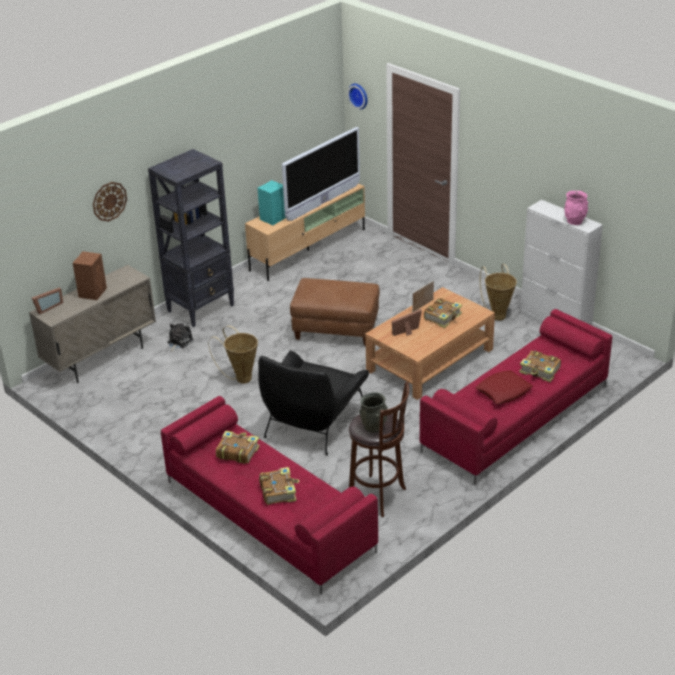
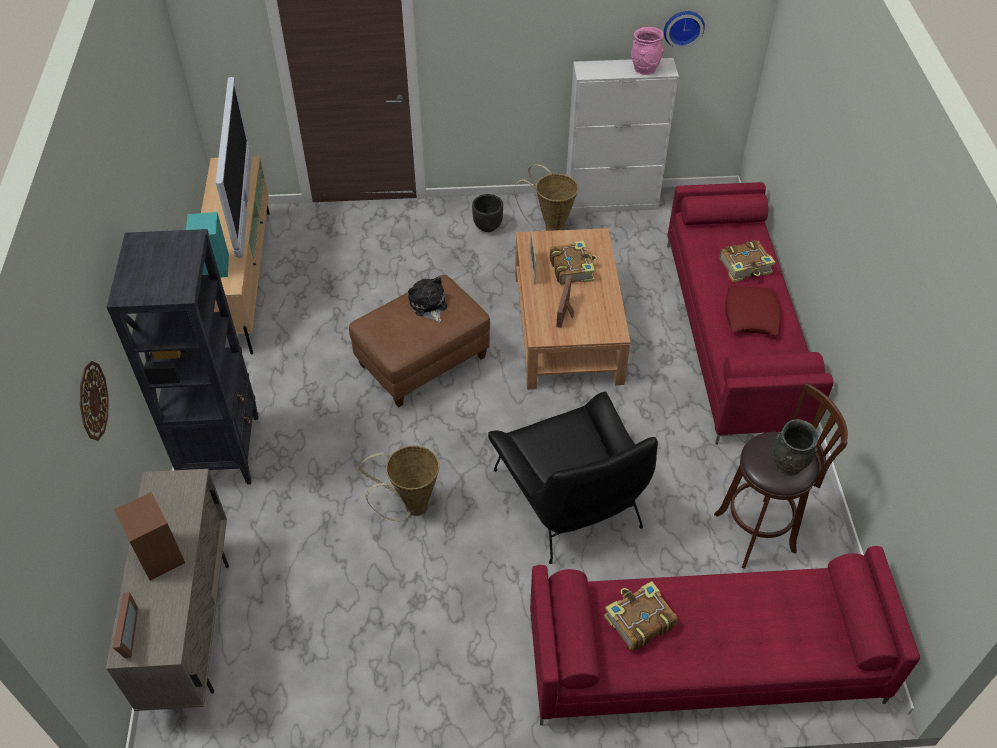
camera: 50 degrees left, 15 degrees up
plush toy [167,323,194,352] -> plush toy moved to [408,277,447,323]
book [259,467,299,505] -> none
wall clock [347,84,368,109] -> wall clock moved to [664,11,705,48]
none -> black planter [472,194,503,232]

